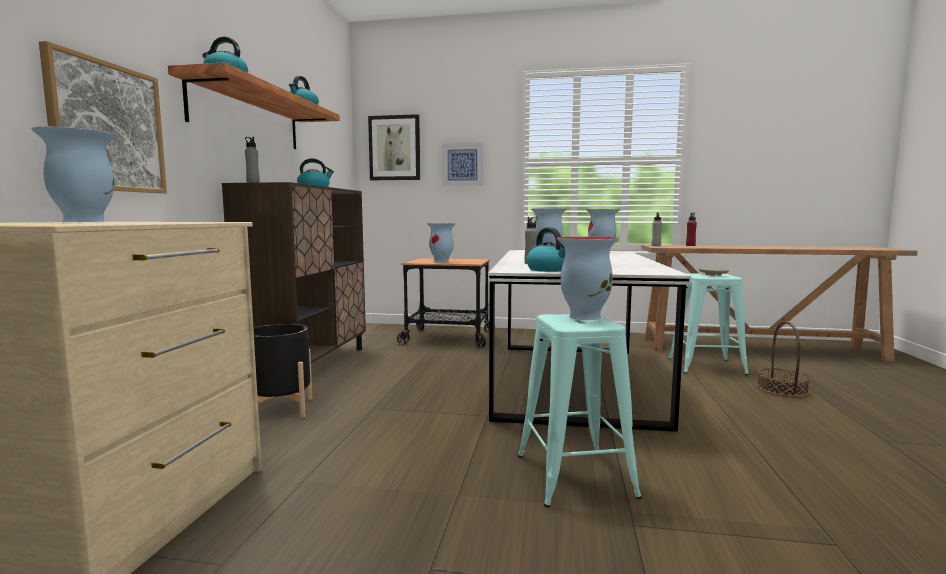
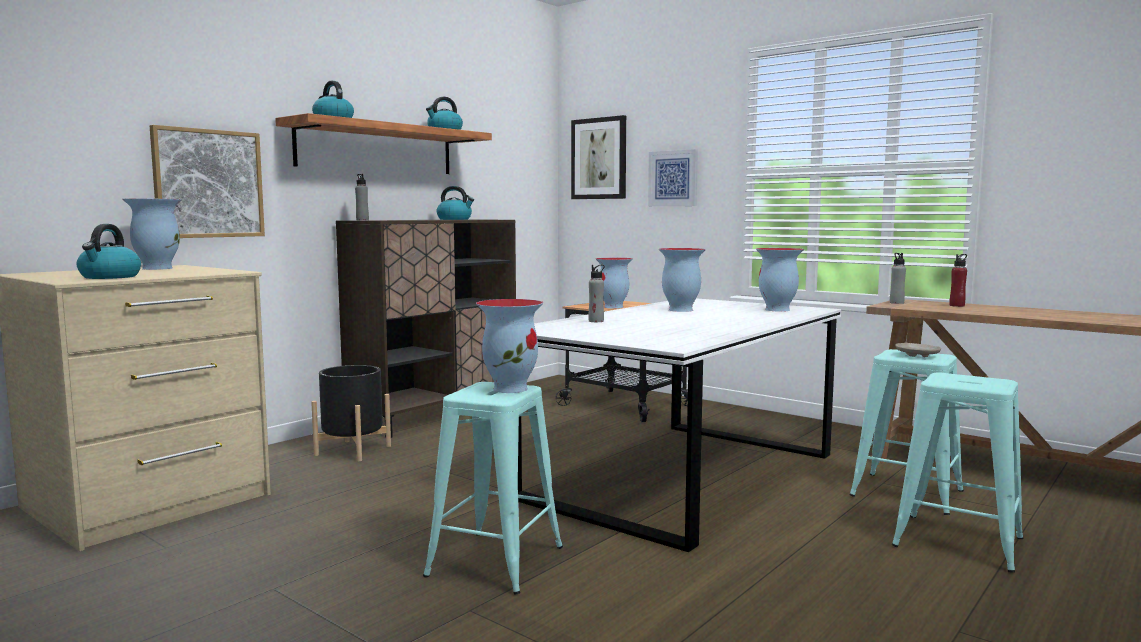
camera: 30 degrees right, 0 degrees up
kettle [526,227,565,272] -> kettle moved to [77,224,141,279]
basket [757,321,810,397] -> turquoise stool [892,373,1024,573]

